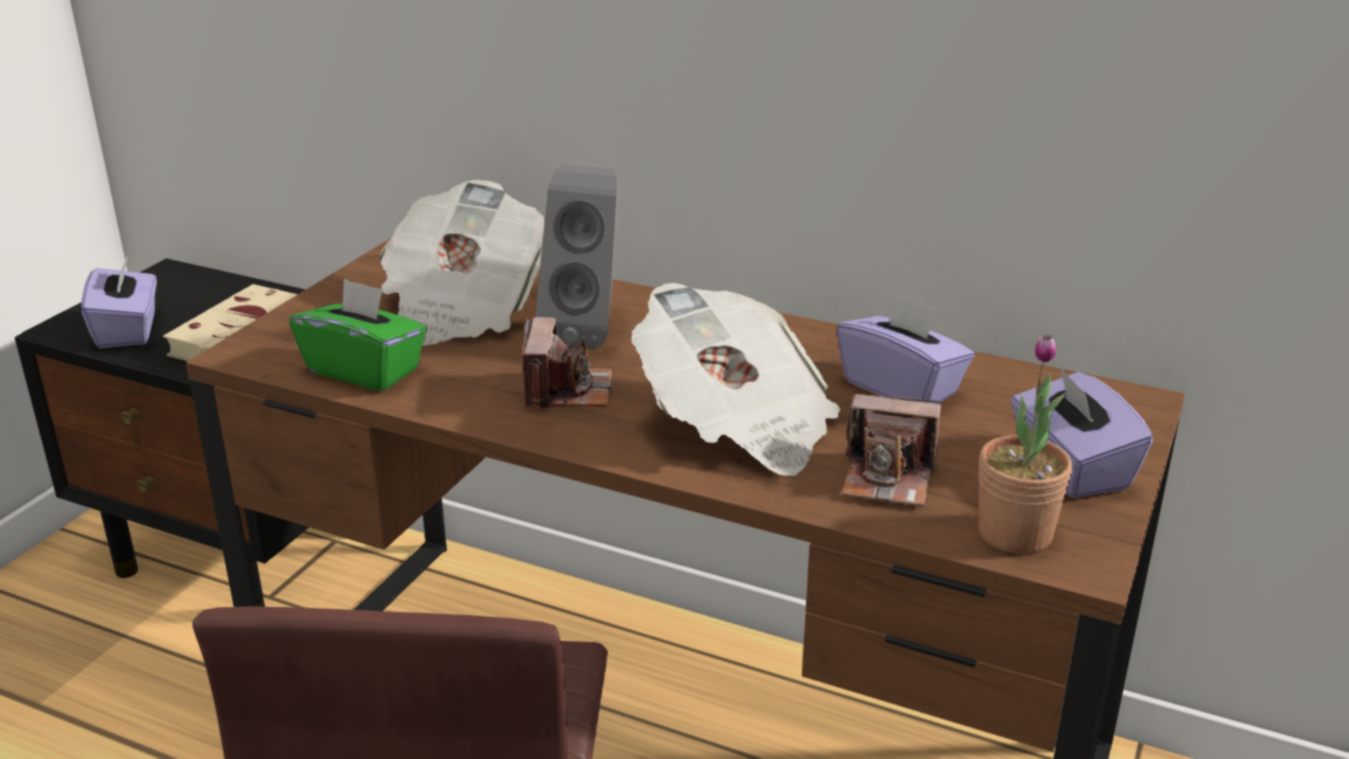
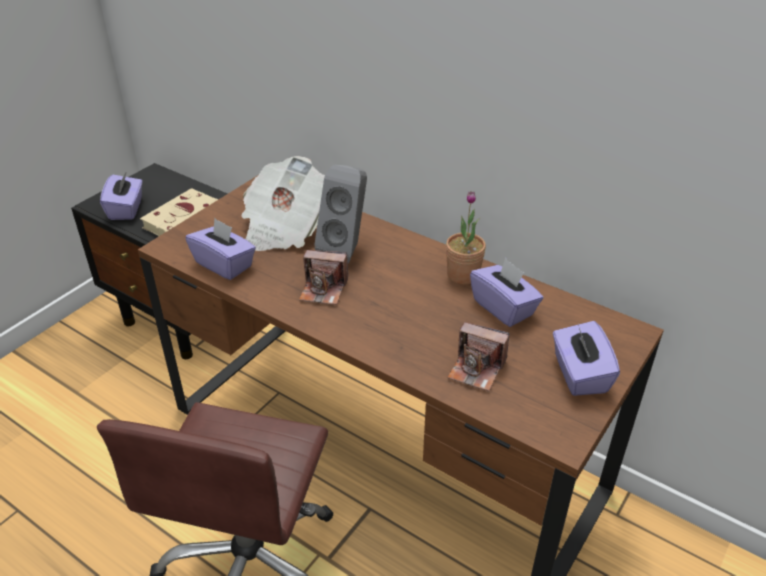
camera: 10 degrees right, 10 degrees up
green tissue box [289,278,427,391] -> purple tissue box [186,218,256,280]
camera [522,317,612,410] -> camera turned 90 degrees clockwise [299,250,349,305]
newspaper [631,283,841,476] -> none
potted plant [978,334,1072,554] -> potted plant moved to [446,191,486,285]

